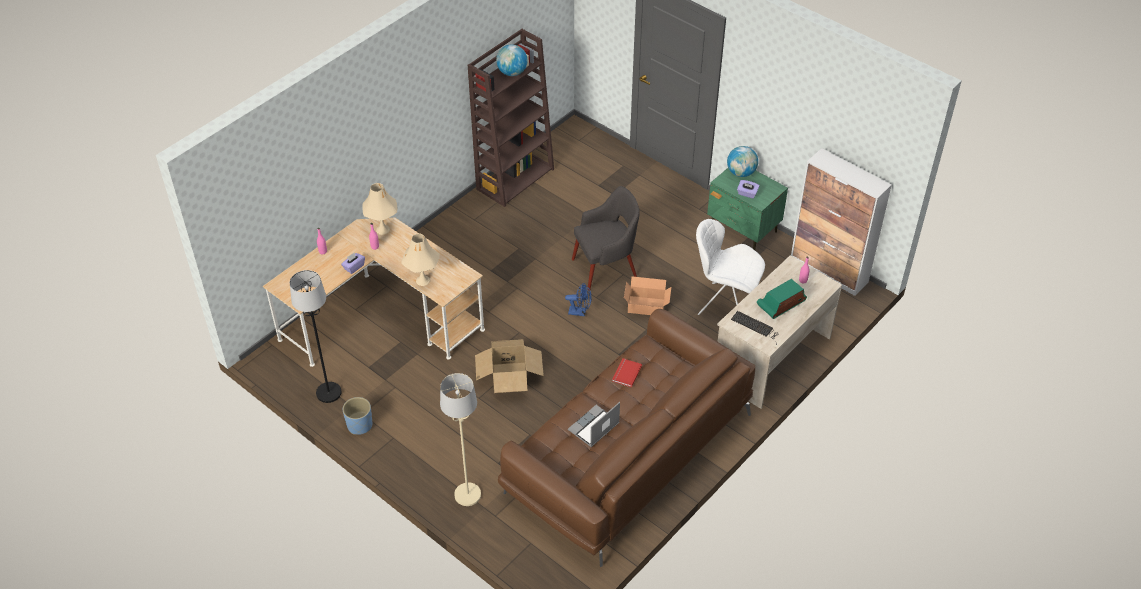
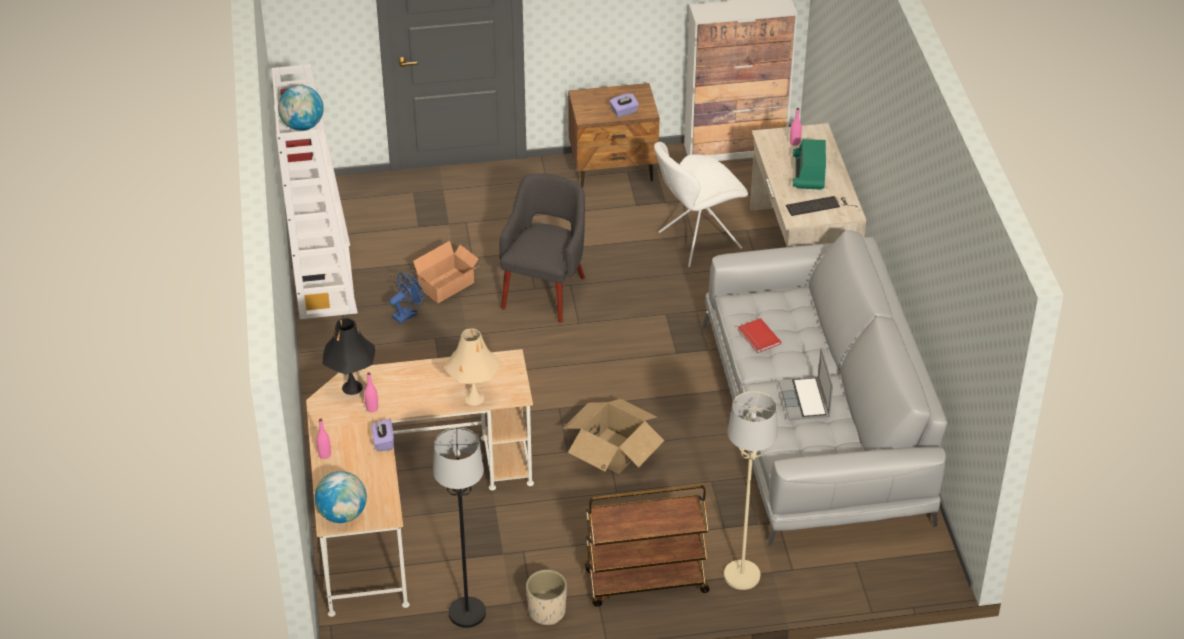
camera: 50 degrees left, 5 degrees down
blue planter [343,397,372,435] -> beige planter [526,570,567,625]
beige table lamp [362,183,397,235] -> black table lamp [322,318,375,395]
brown bookcase [468,29,554,207] -> white bookcase [272,64,358,319]
brown sofa [498,309,755,567] -> grey sofa [702,230,947,547]
blue fan [565,283,592,316] -> blue fan moved to [389,273,424,324]
cardboard box [624,276,671,315] -> cardboard box moved to [413,241,479,303]
green nightstand [707,168,788,250] -> brown nightstand [568,83,660,188]
globe [727,146,758,177] -> globe moved to [314,471,367,523]
none -> brown cart [585,485,709,607]

